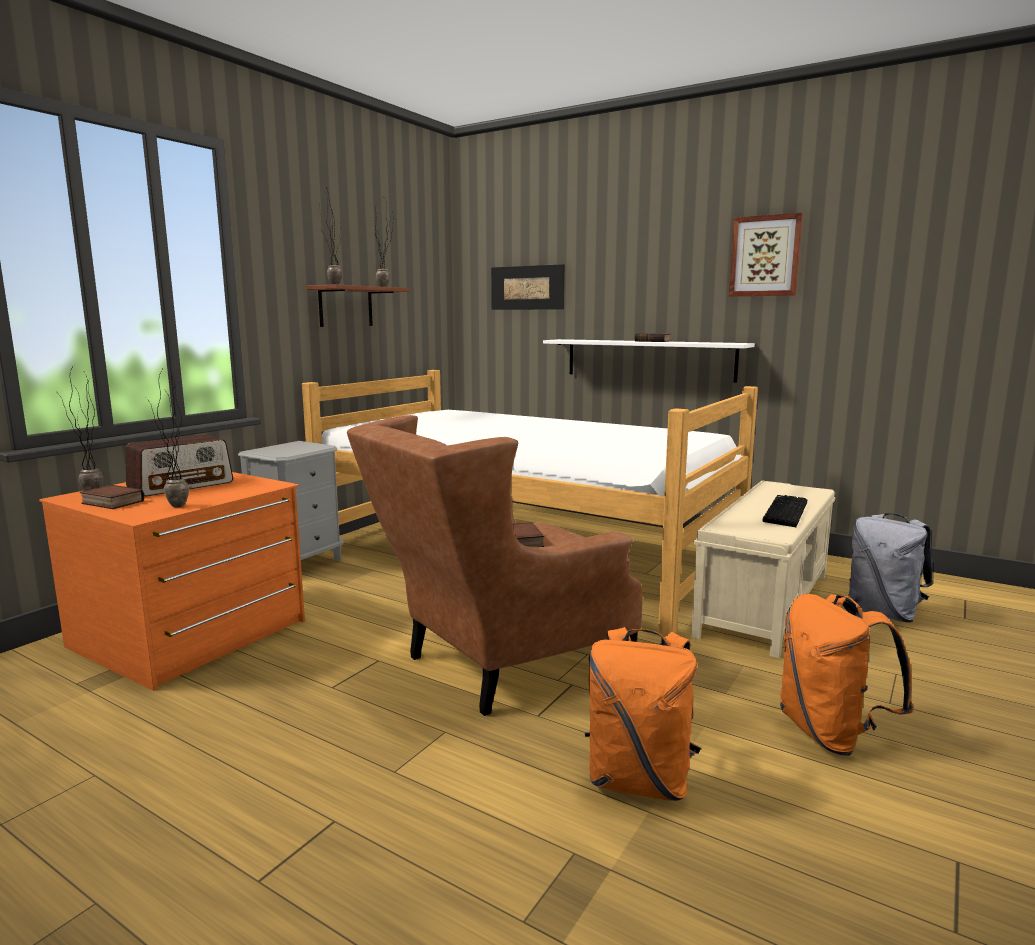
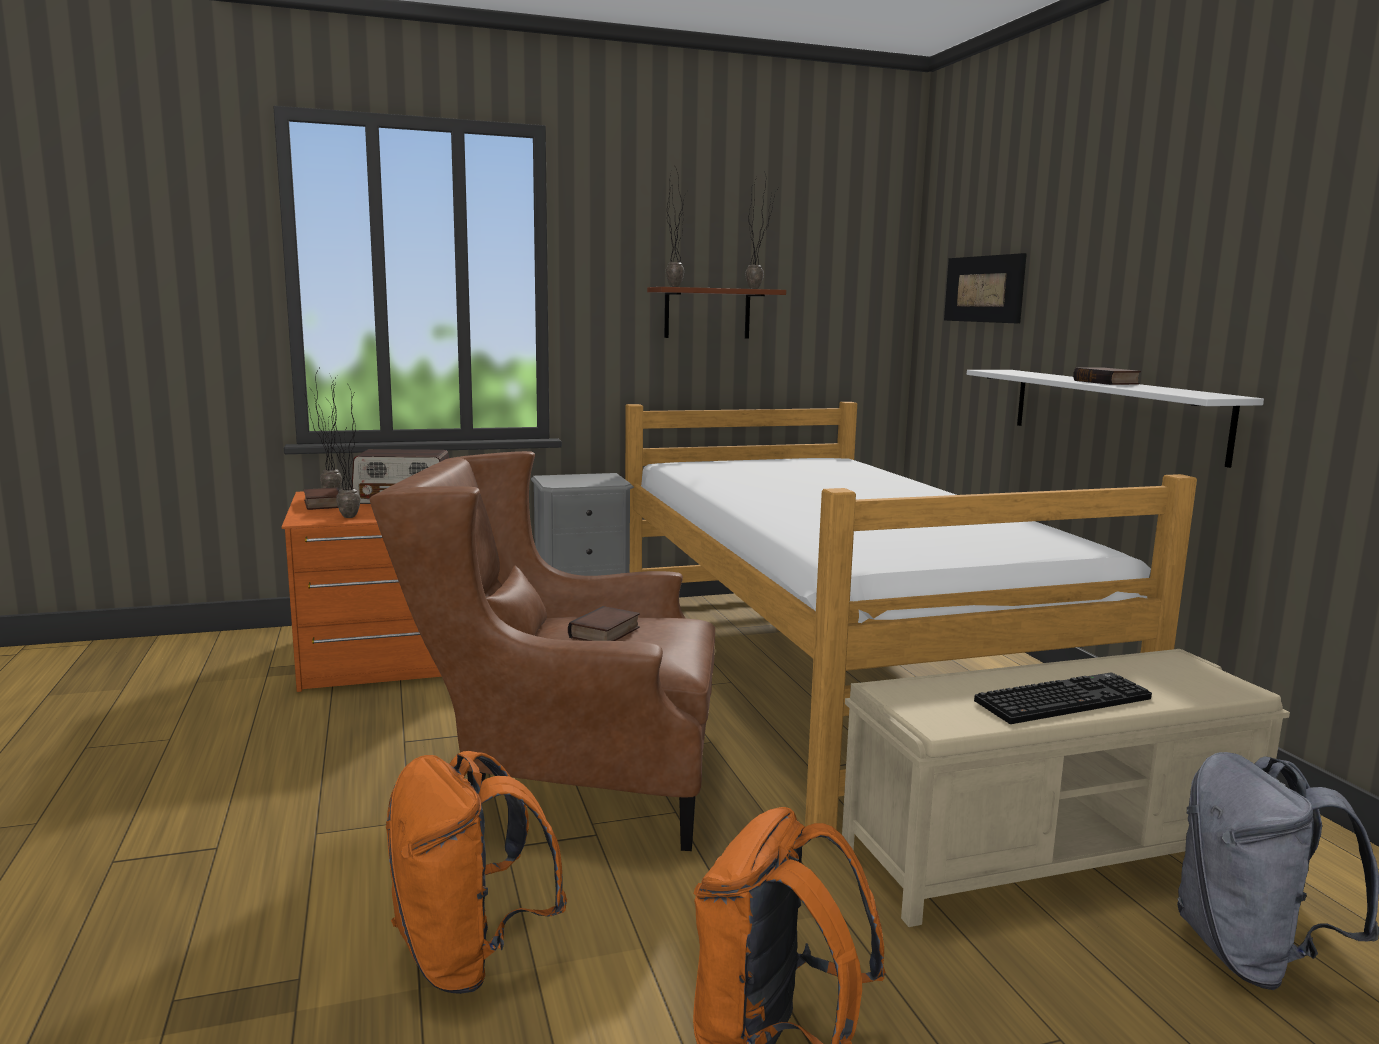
camera: 40 degrees right, 0 degrees up
picture [729,213,803,296] -> none

